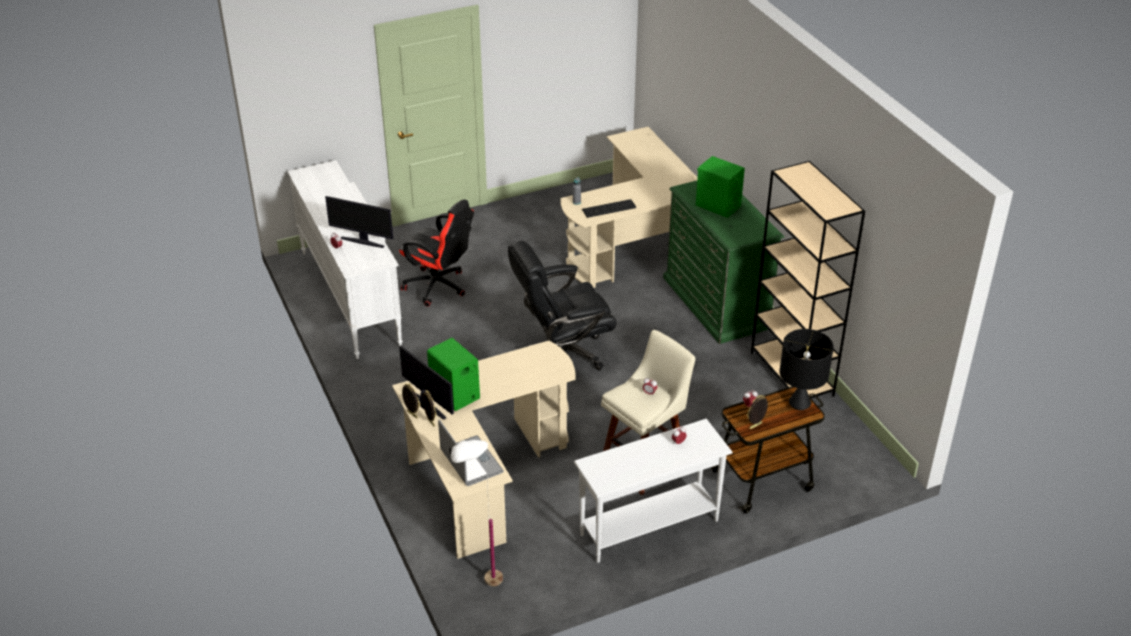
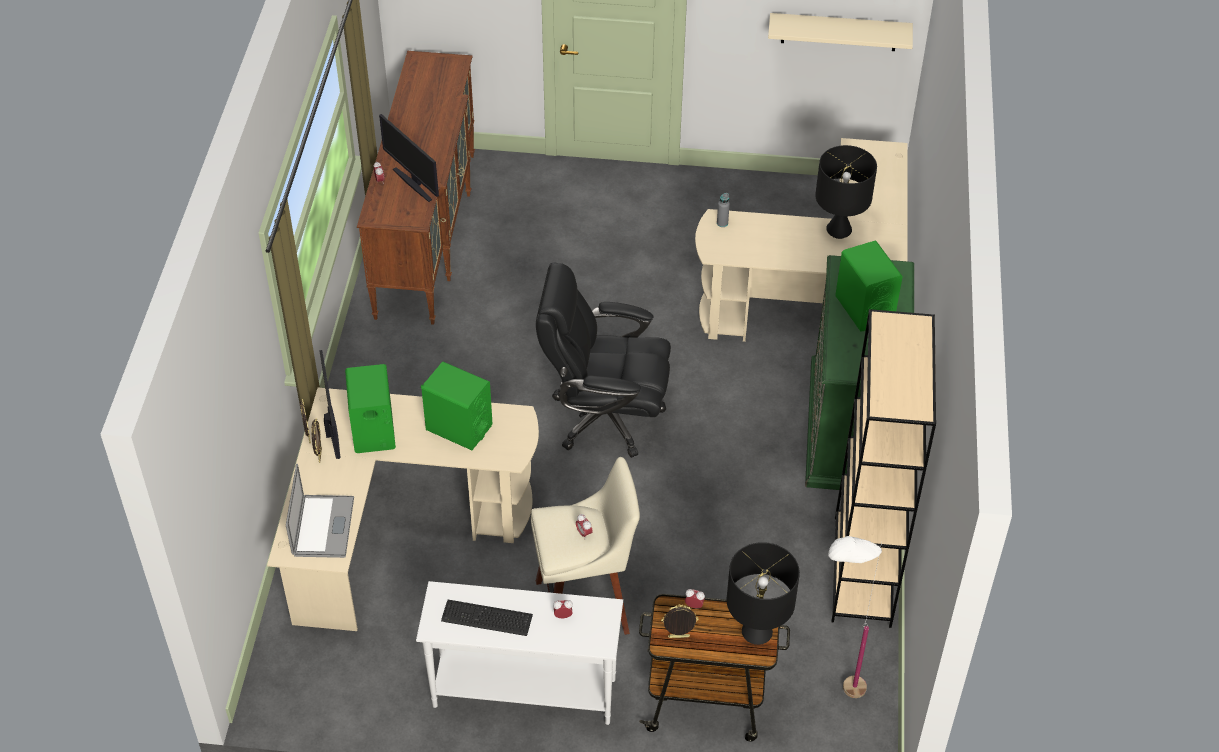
camera: 30 degrees right, 10 degrees up
white cabinet [287,160,403,359] -> brown cabinet [357,51,475,325]
black office chair [399,199,474,307] -> none
white floor lamp [451,440,503,586] -> white floor lamp moved to [828,536,882,698]
keyboard [582,199,636,218] -> keyboard moved to [441,600,533,636]
none -> green speaker [421,362,492,450]
none -> beige shelf [768,13,913,51]
none -> black table lamp [815,145,877,239]

